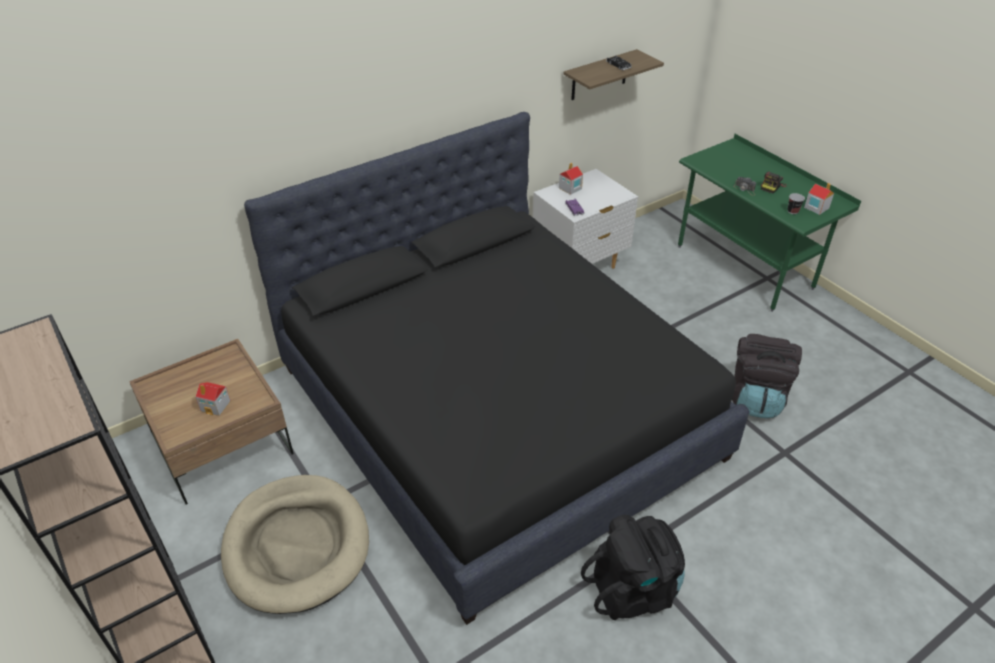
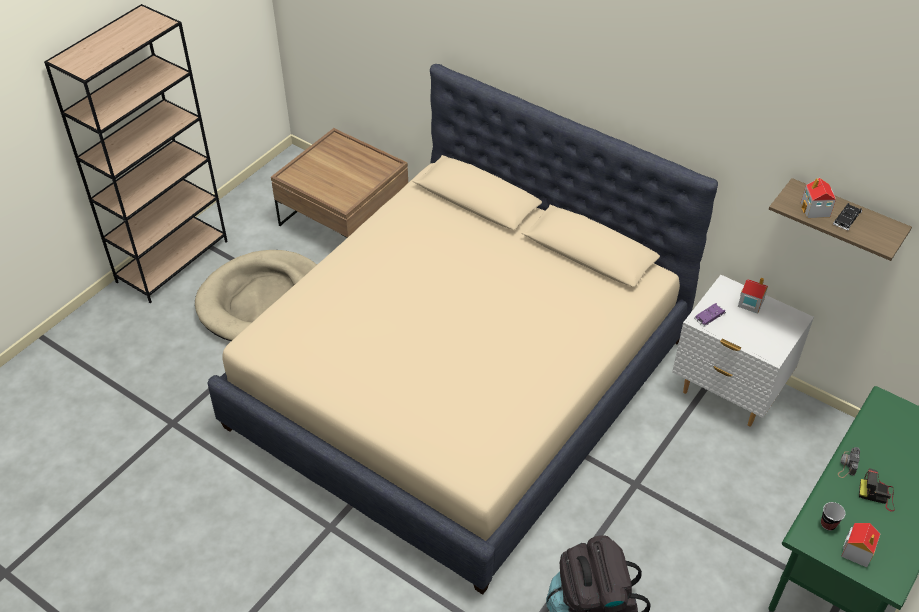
camera: 70 degrees right, 5 degrees up
toy house [196,382,230,416] -> toy house moved to [801,178,836,218]
black bed [244,112,750,625] -> beige bed [207,64,718,595]
black backpack [581,515,685,620] -> none

